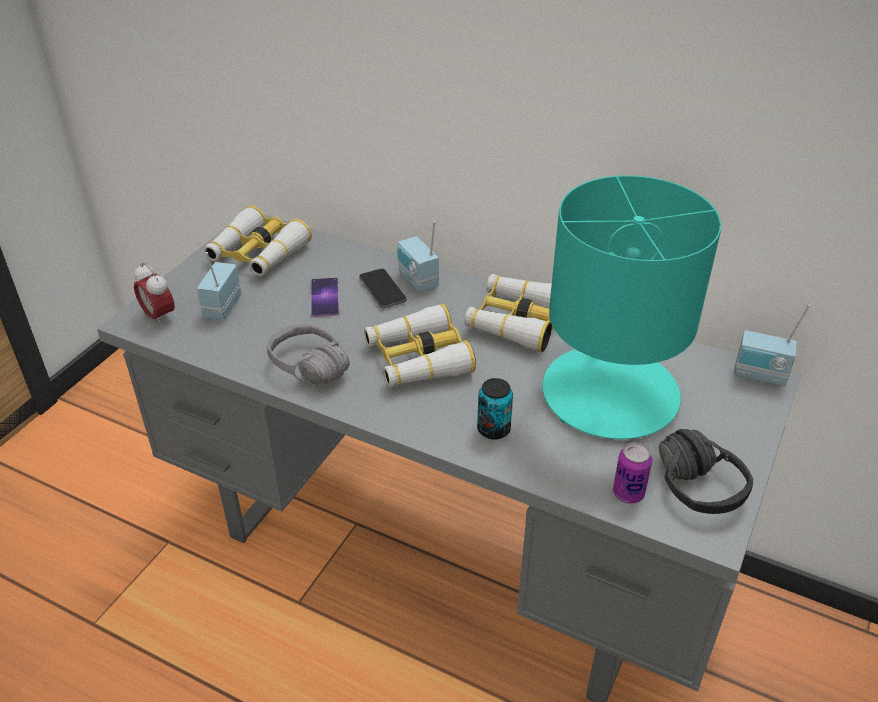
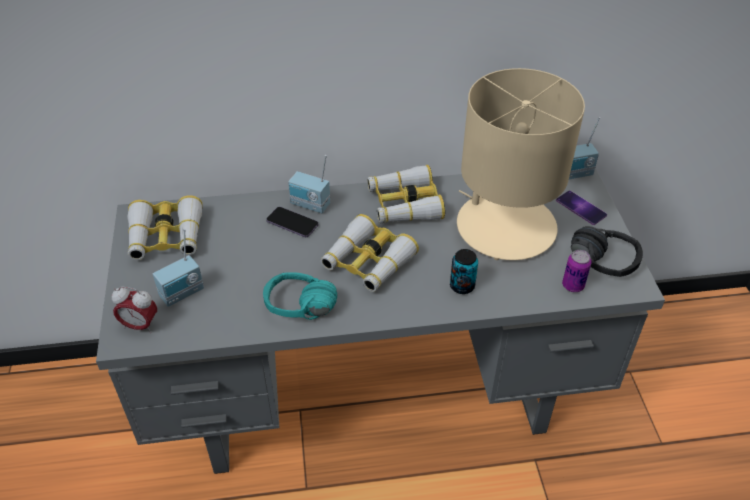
camera: 35 degrees left, 5 degrees up
radio [197,252,241,320] -> radio turned 105 degrees counterclockwise [153,229,204,307]
grey headphones [267,324,349,385] -> turquoise headphones [263,272,337,320]
phone [311,278,339,317] -> phone moved to [556,190,607,225]
turquoise table lamp [542,175,721,439] -> beige table lamp [457,68,585,260]

